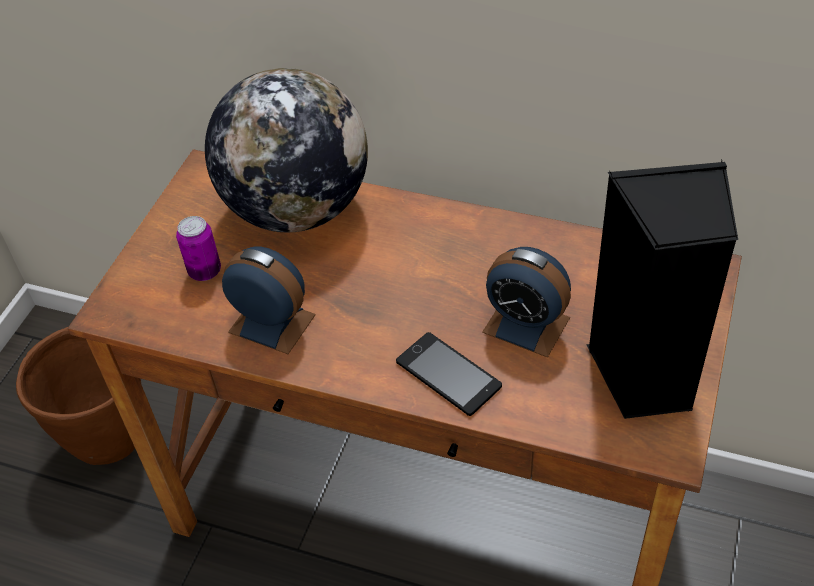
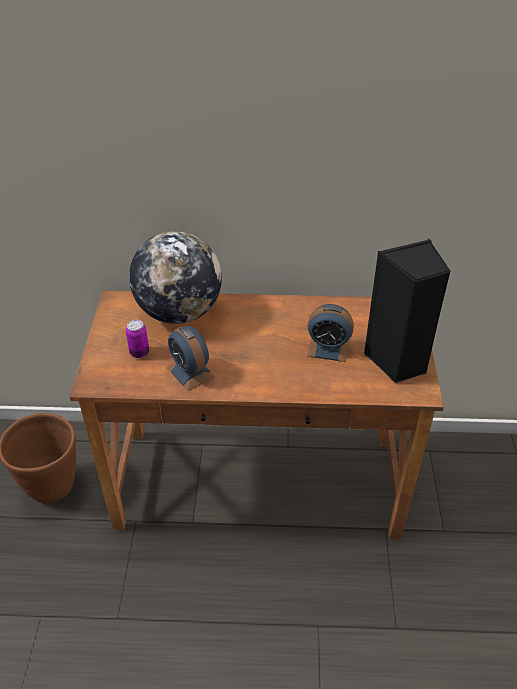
camera: 20 degrees left, 5 degrees down
alarm clock [222,246,316,354] -> alarm clock turned 135 degrees counterclockwise [167,326,215,391]
phone [396,332,502,416] -> none

